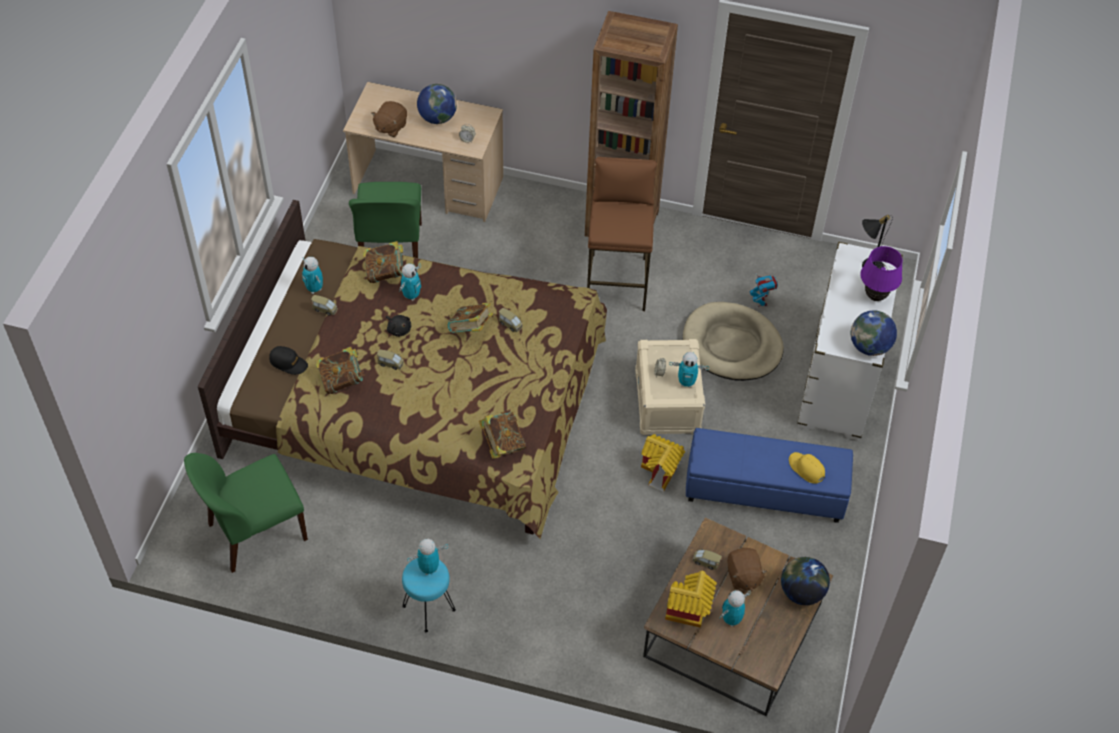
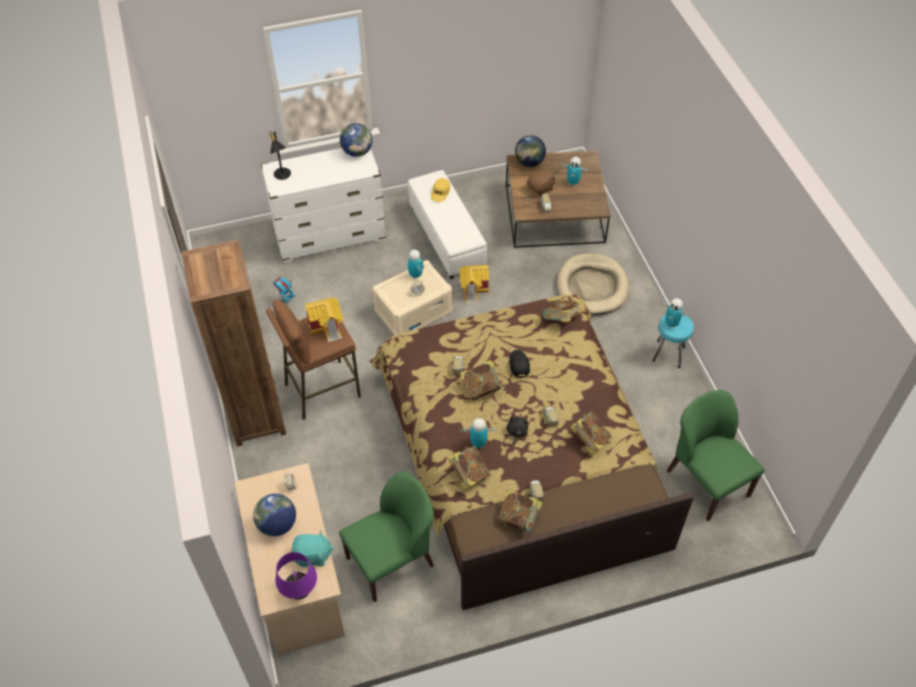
camera: 120 degrees left, 0 degrees up
green chair [184,453,308,573] -> green chair turned 150 degrees counterclockwise [667,390,765,521]
black cap [269,346,308,375] -> black cap moved to [509,350,530,378]
toy robot [302,257,323,294] -> book [498,490,543,531]
brown plush toy [372,101,407,137] -> turquoise plush toy [291,530,334,567]
toy house [665,571,717,628] -> toy house moved to [305,297,344,342]
beige dog bed [683,302,784,381] -> beige dog bed moved to [557,253,629,315]
blue ottoman [686,428,853,523] -> white ottoman [408,170,487,279]
purple table lamp [860,246,903,301] -> purple table lamp moved to [275,552,317,600]

